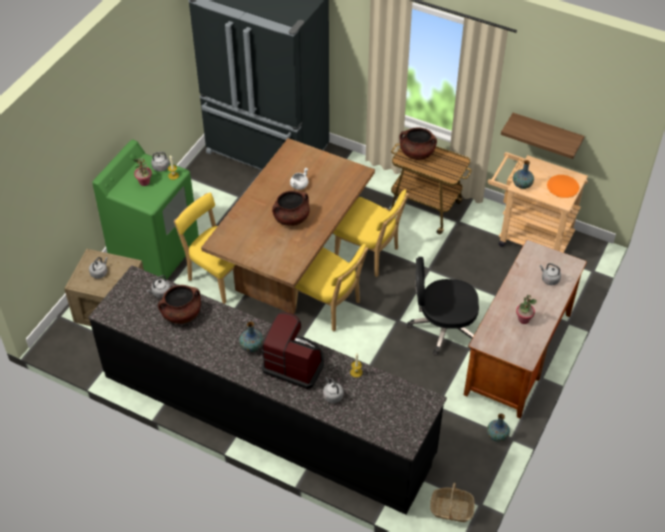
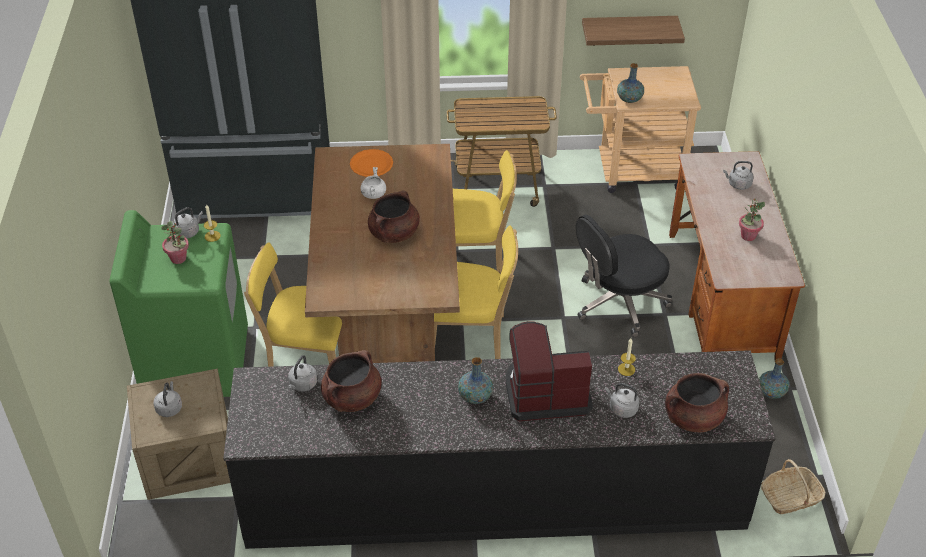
camera: 30 degrees left, 5 degrees down
brown cooking pot [399,127,437,160] -> brown cooking pot moved to [665,373,729,432]
orange plate [547,175,579,198] -> orange plate moved to [350,149,393,177]

